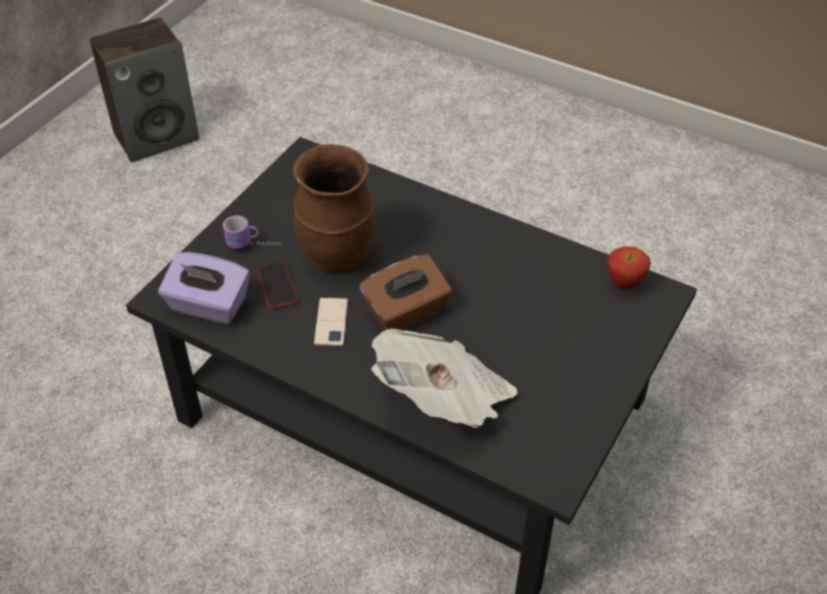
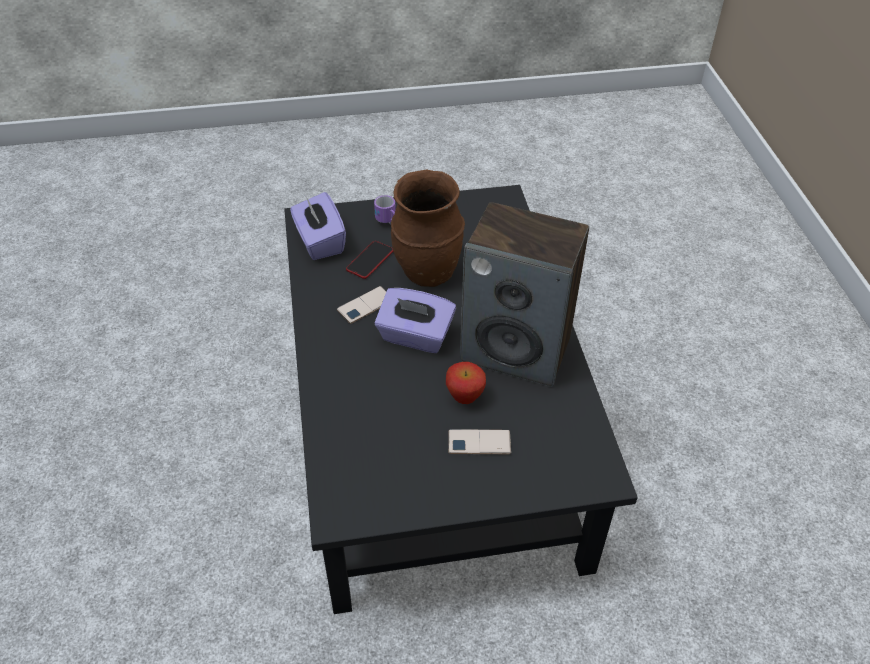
camera: 50 degrees right, 0 degrees up
speaker [89,17,199,162] -> speaker moved to [460,202,589,387]
brown tissue box [359,254,452,330] -> purple tissue box [375,288,456,353]
newspaper [371,328,518,428] -> none
apple [607,246,651,290] -> apple moved to [446,362,486,404]
none -> phone [448,429,511,454]

